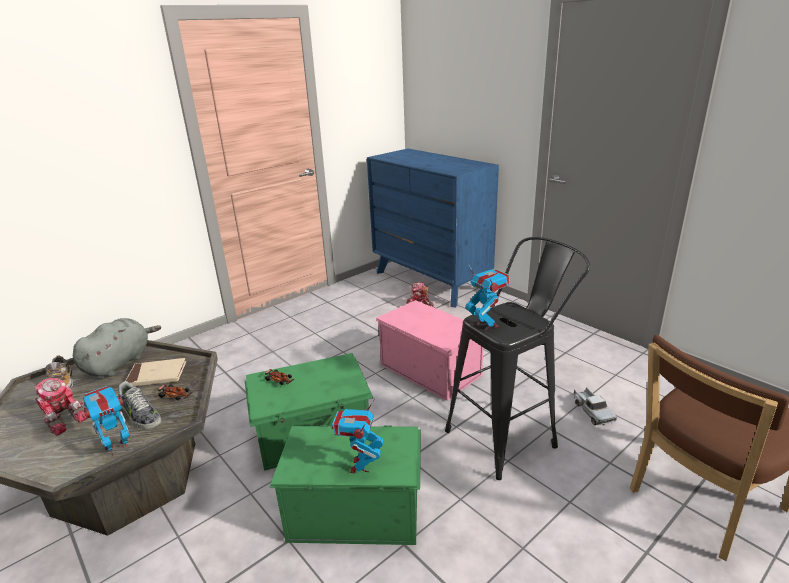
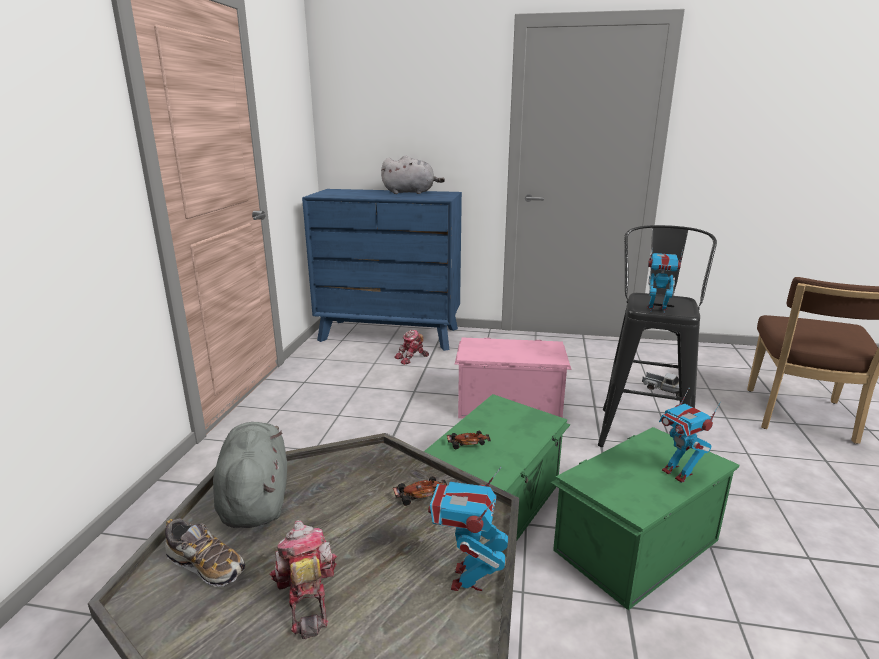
camera: 40 degrees left, 5 degrees down
toy robot [34,378,88,436] -> toy robot turned 105 degrees counterclockwise [269,520,337,639]
shoe [118,381,161,430] -> none
beige book [125,358,186,386] -> none
none -> grey plush toy [381,155,445,194]

